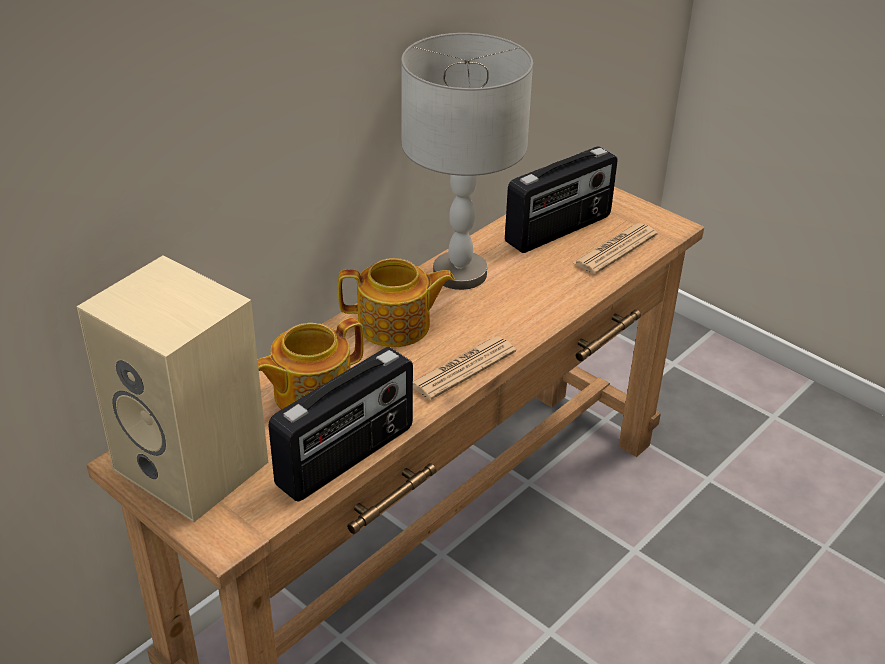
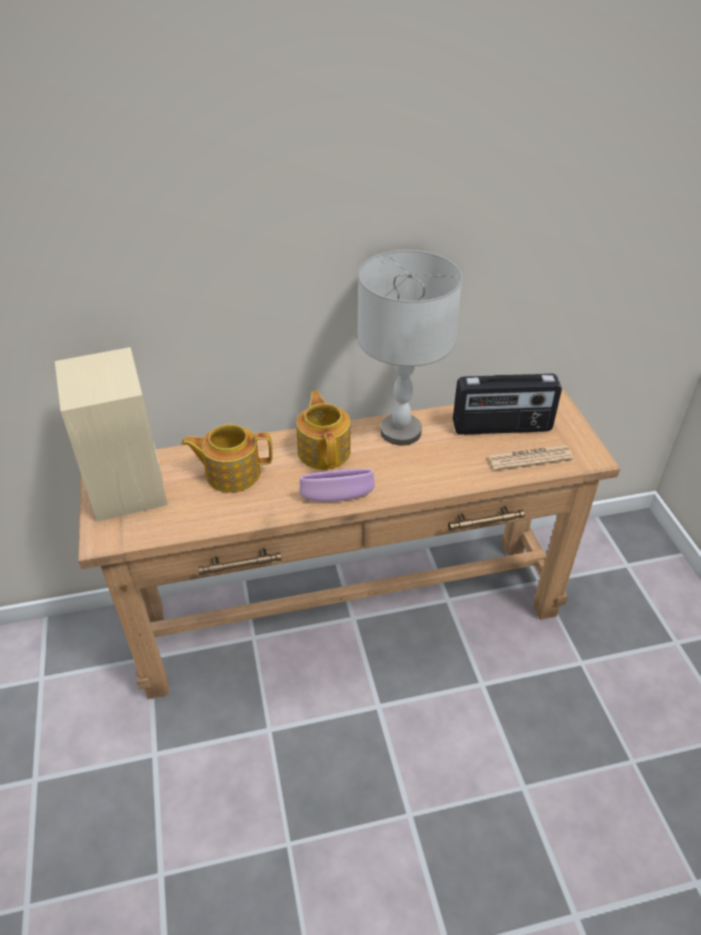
camera: 35 degrees right, 5 degrees up
radio [268,347,413,502] -> none
teapot [338,258,455,347] -> teapot turned 135 degrees counterclockwise [296,391,351,470]
newspaper [413,336,516,400] -> purple bowl [299,469,375,502]

